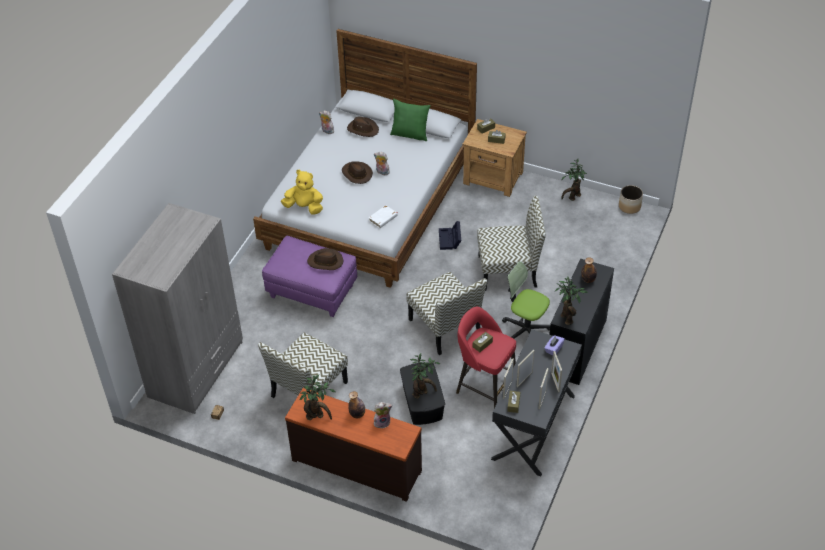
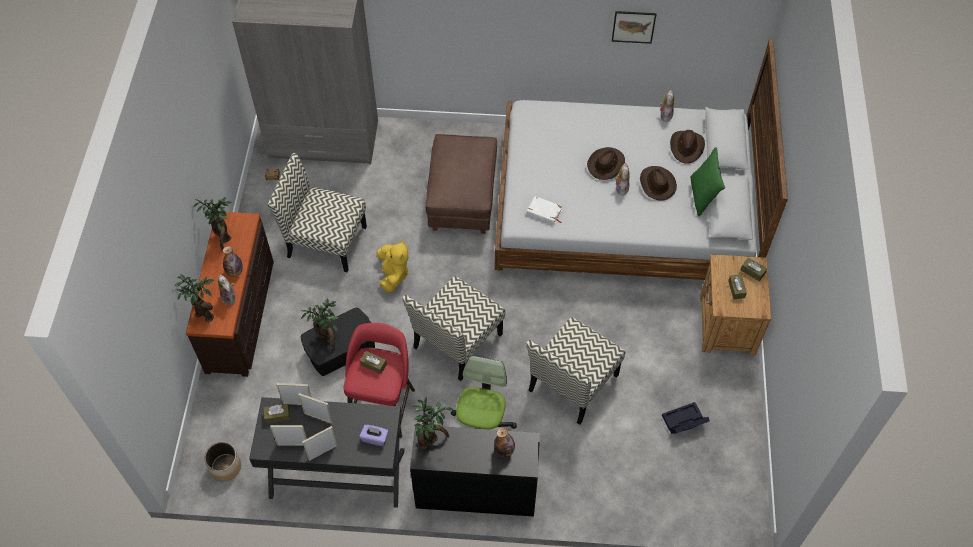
camera: 70 degrees right, 10 degrees up
purple ottoman [262,236,357,317] -> brown ottoman [425,134,497,234]
yellow plush toy [281,170,323,215] -> yellow plush toy moved to [377,240,409,292]
brown hat [307,248,343,270] -> brown hat moved to [640,166,677,201]
black storage box [439,221,461,250] -> black storage box moved to [662,402,710,434]
chair [477,195,546,291] -> chair turned 60 degrees clockwise [526,317,625,425]
potted plant [561,159,587,201] -> potted plant moved to [174,274,214,323]
planter [619,185,643,214] -> planter moved to [204,442,241,481]
none -> picture [612,11,657,44]

